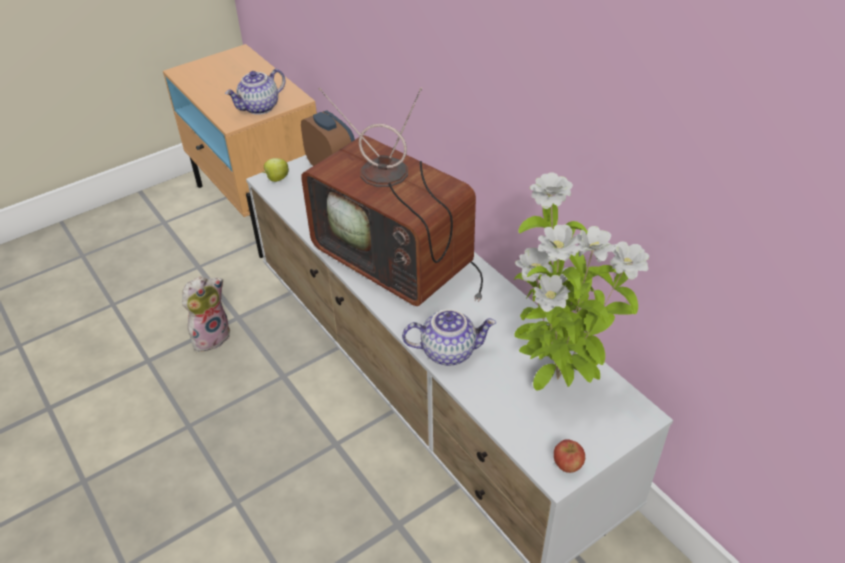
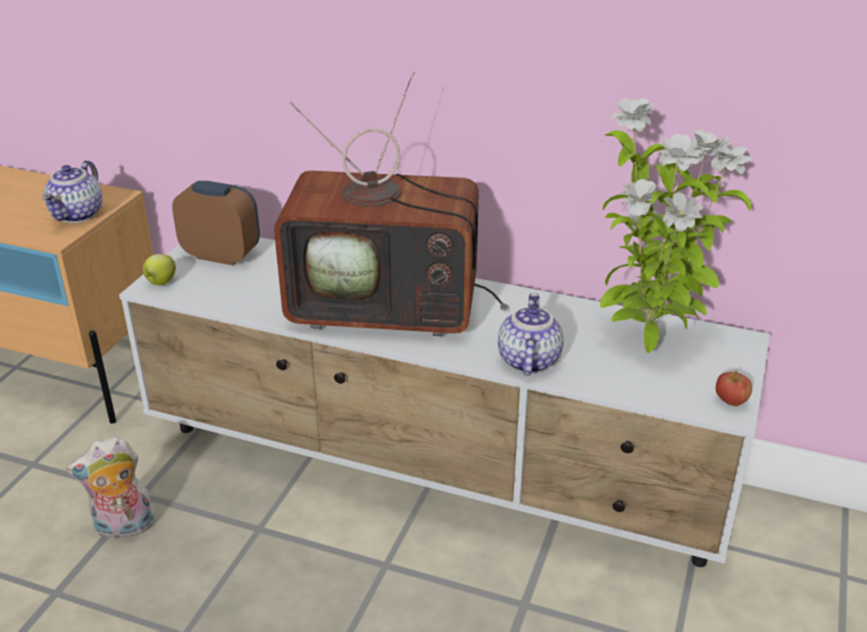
camera: 35 degrees left, 10 degrees down
plush toy [182,276,230,353] -> plush toy turned 120 degrees counterclockwise [67,436,156,540]
teapot [402,309,496,366] -> teapot turned 45 degrees counterclockwise [498,293,564,375]

